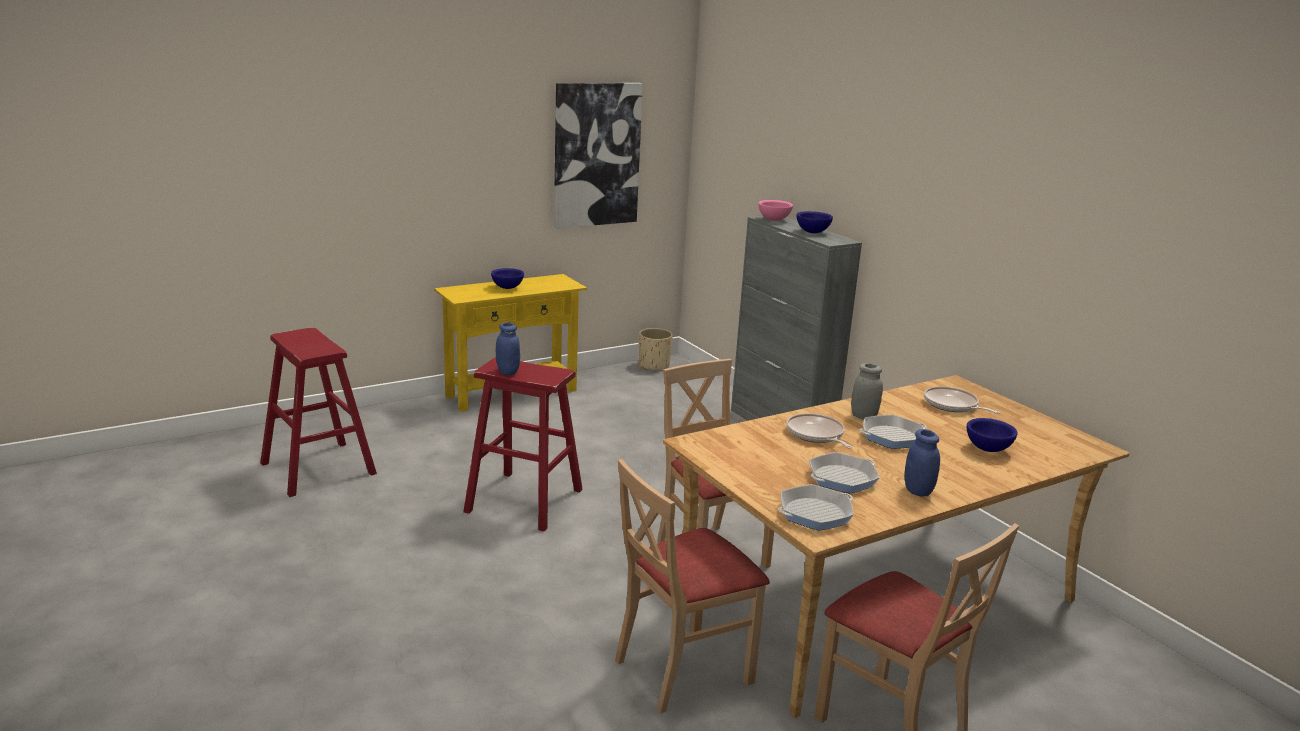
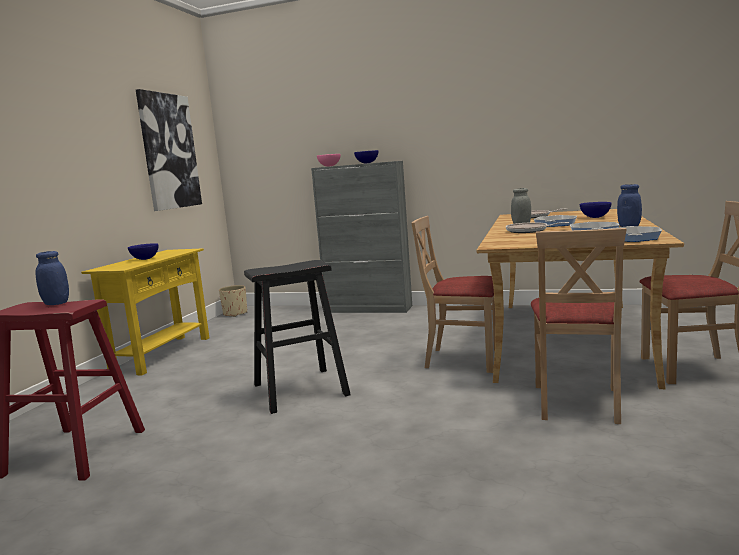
camera: 40 degrees left, 10 degrees down
red stool [463,357,583,531] -> black stool [244,260,351,414]
blue jar [496,322,520,375] -> blue jar moved to [35,251,69,305]

